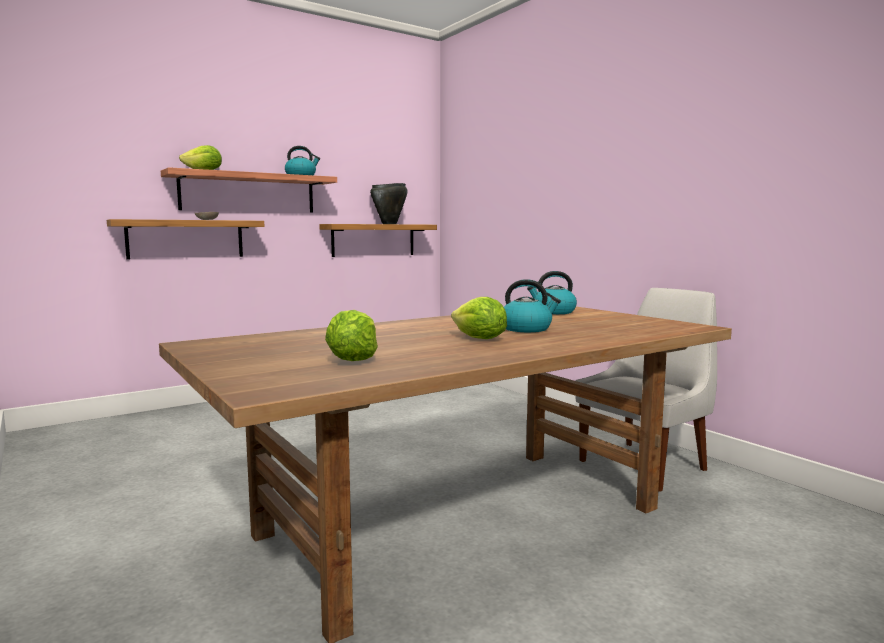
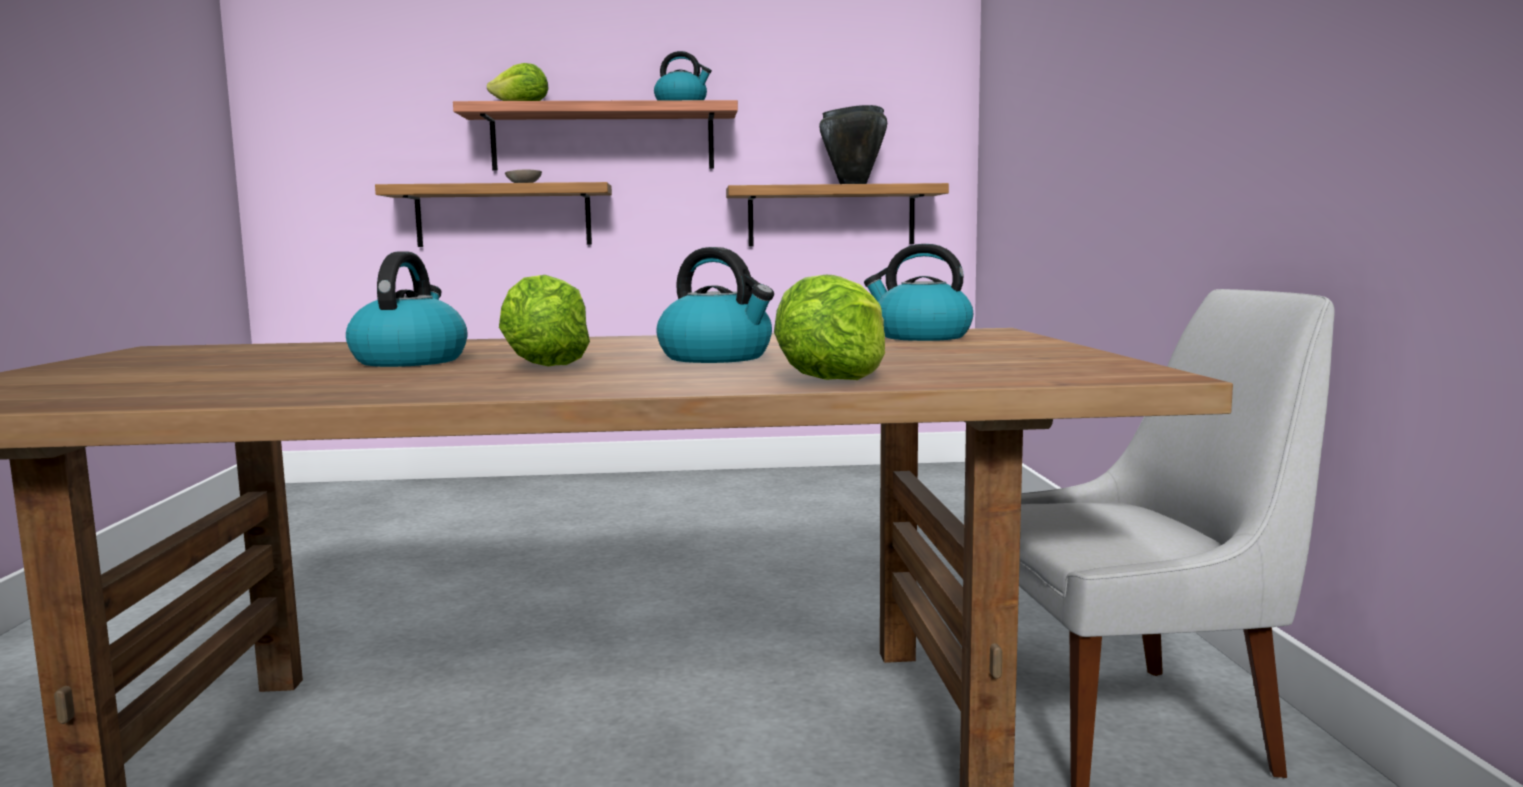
camera: 30 degrees right, 0 degrees up
lettuce [325,310,378,361] -> lettuce moved to [774,275,885,380]
none -> kettle [346,251,468,367]

